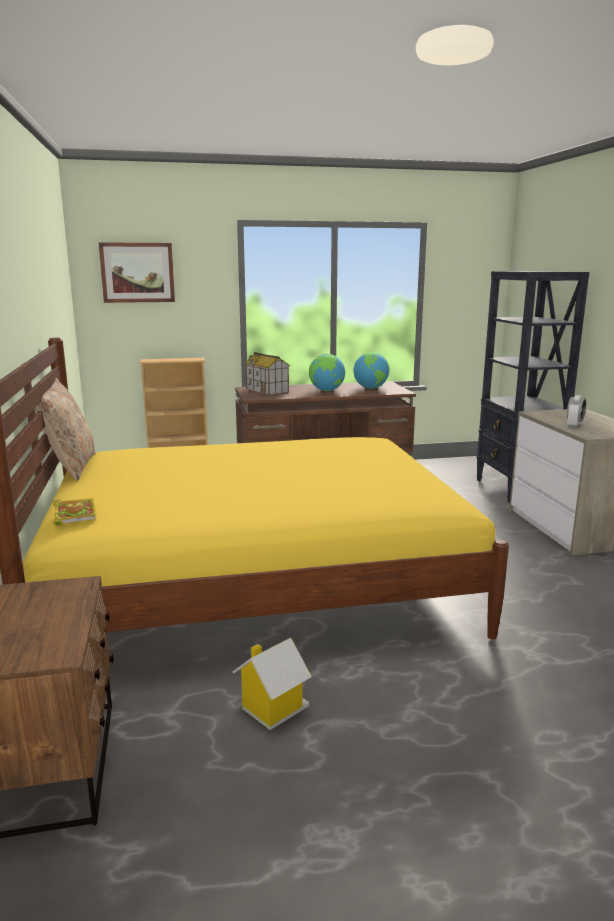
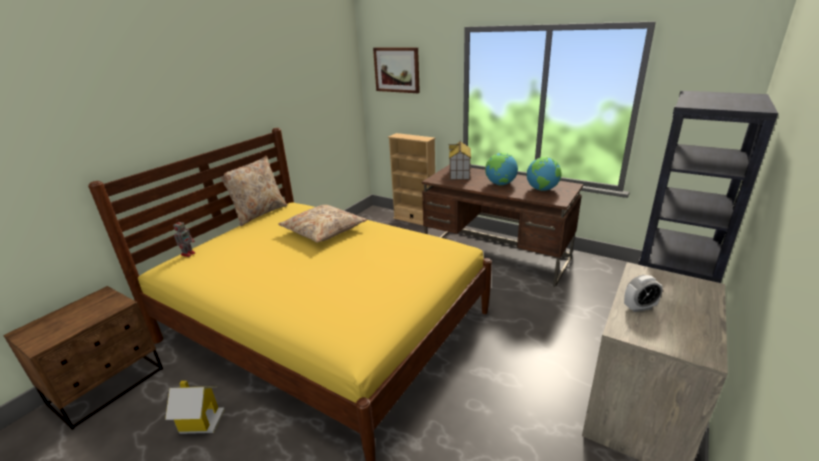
camera: 45 degrees right, 10 degrees up
book [53,498,96,527] -> toy robot [173,220,195,257]
none -> beige pillow [278,205,367,243]

